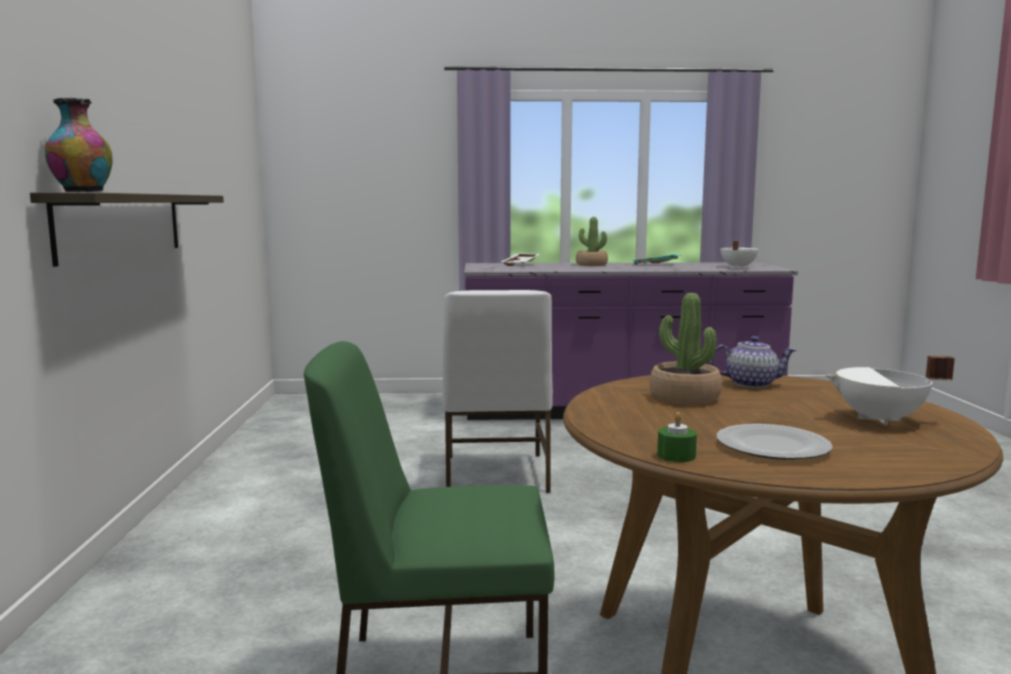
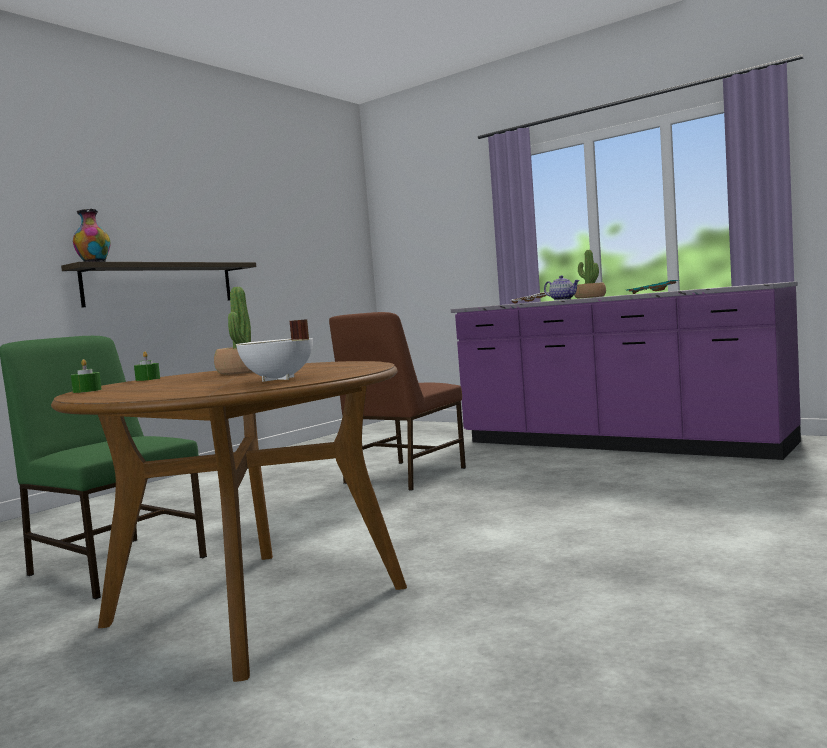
camera: 40 degrees right, 5 degrees down
white chair [442,290,553,493] -> brown chair [329,312,466,491]
teapot [710,336,796,388] -> teapot moved to [544,275,580,300]
plate [716,424,833,460] -> none
white cooking pot [720,240,759,268] -> none
none -> green candle [134,352,160,381]

